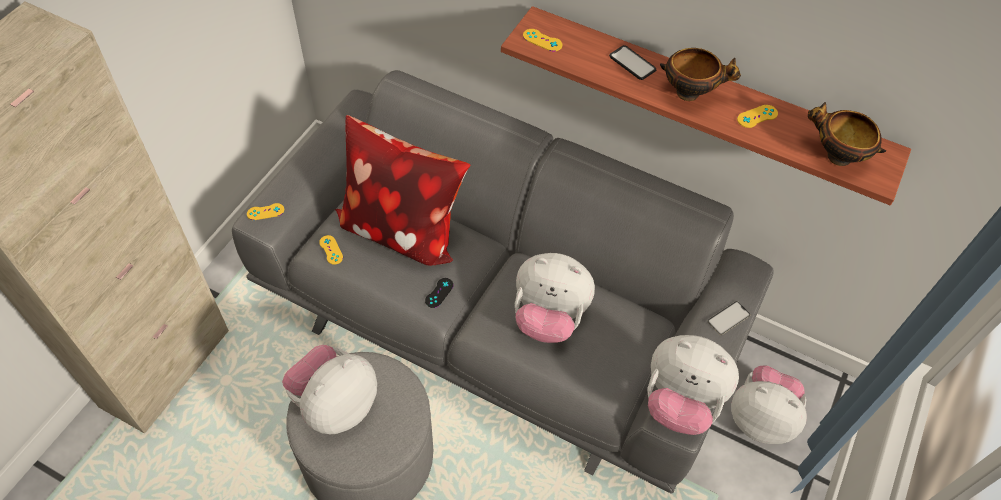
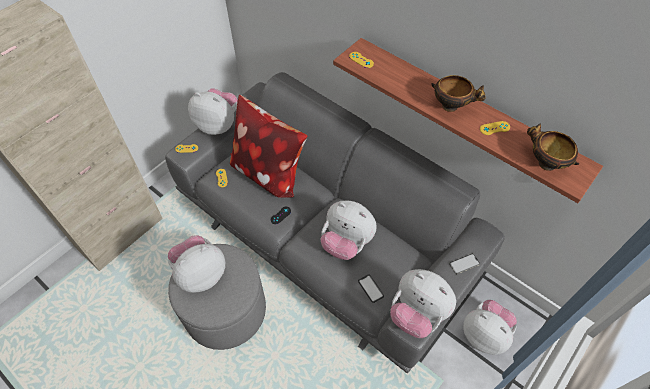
camera: 15 degrees right, 0 degrees up
phone [609,45,656,80] -> phone moved to [358,275,384,303]
none -> plush toy [188,88,238,135]

